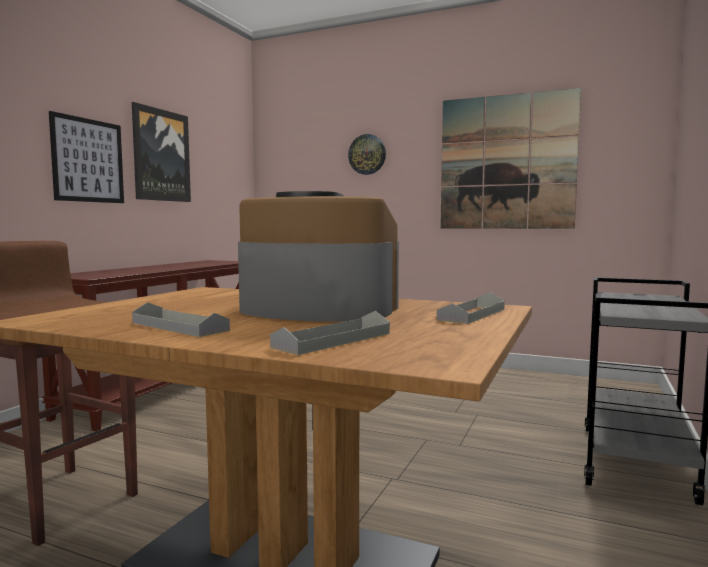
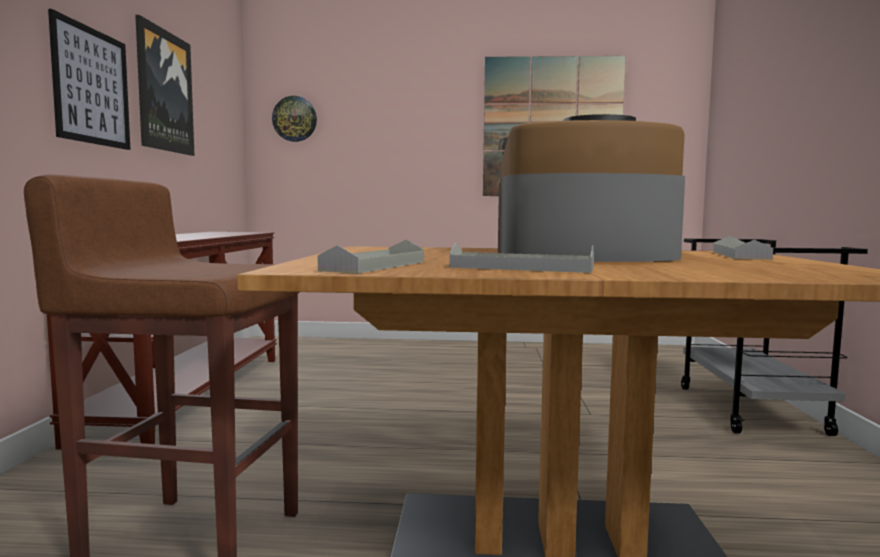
camera: 20 degrees left, 0 degrees up
grey tray [270,311,390,355] -> grey tray moved to [318,240,424,273]
wall clock [348,134,386,175] -> wall clock moved to [272,96,317,142]

